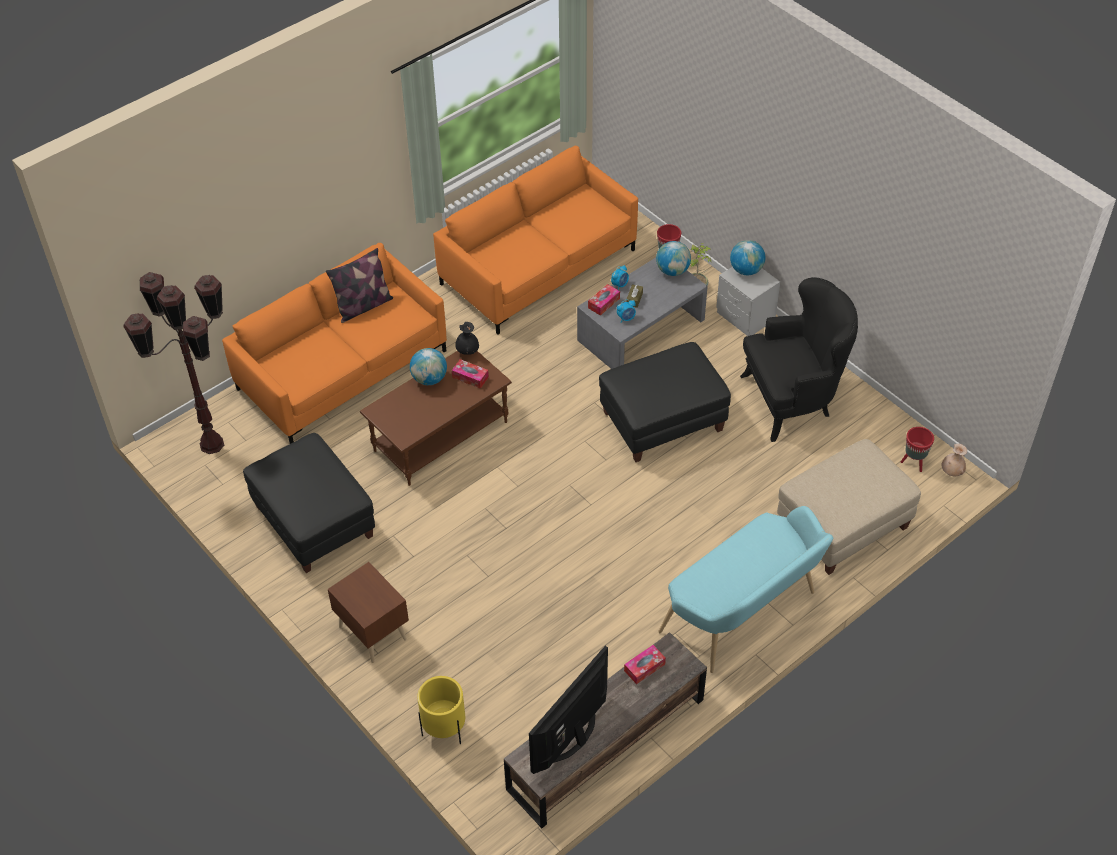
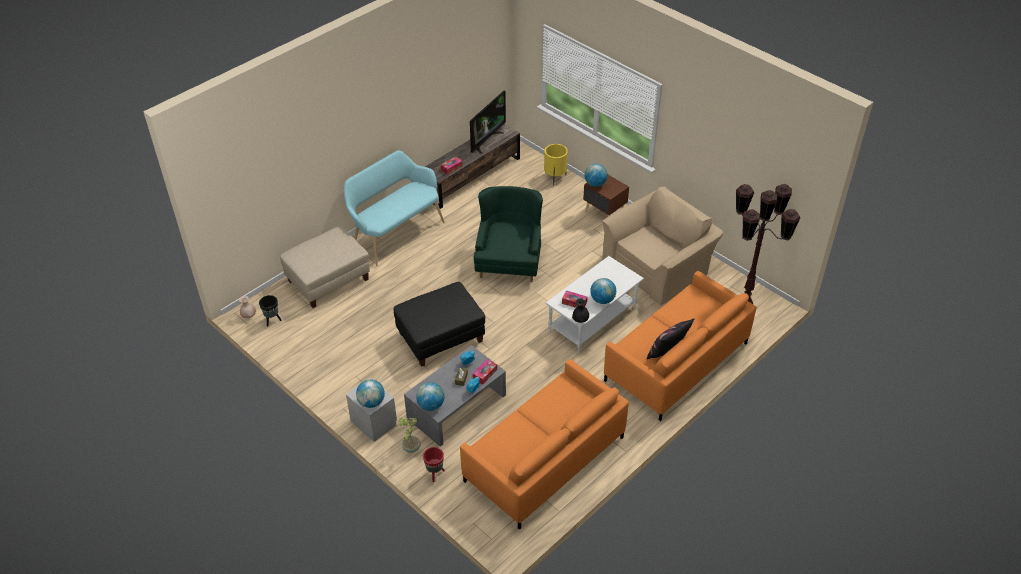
camera: 175 degrees right, 5 degrees down
black ottoman [243,433,375,573] -> beige armchair [602,187,723,305]
brown coffee table [360,351,512,486] -> white coffee table [546,256,644,353]
black armchair [740,277,858,442] -> none
red planter [901,427,934,472] -> black planter [259,295,282,326]
none -> green armchair [474,186,543,282]
none -> globe [585,164,608,187]

